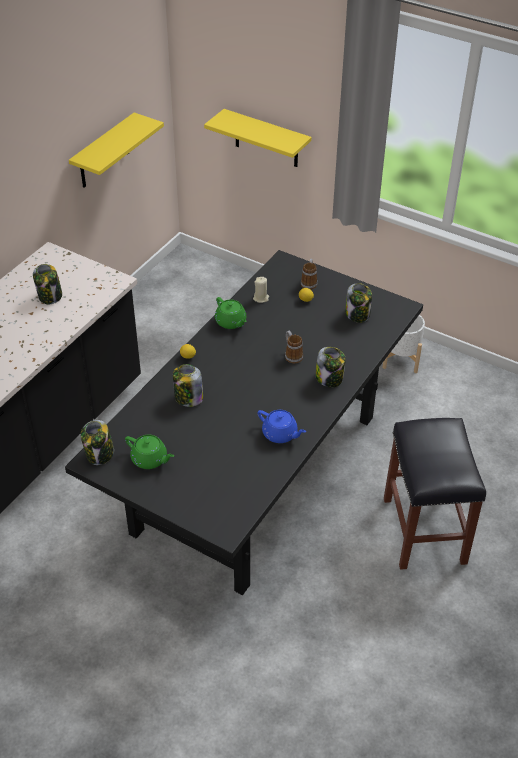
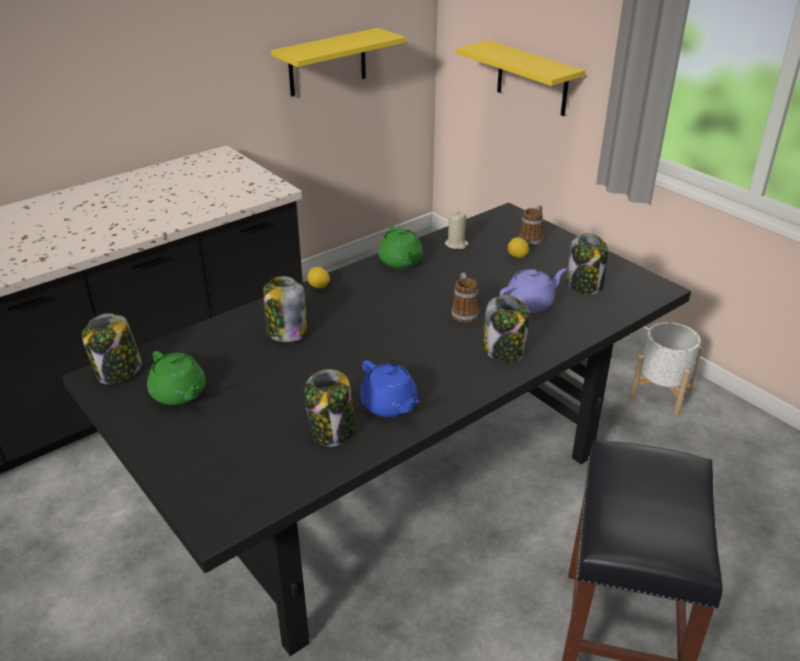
camera: 20 degrees right, 10 degrees down
jar [33,264,62,304] -> jar moved to [304,369,356,447]
none -> purple teapot [499,269,567,313]

